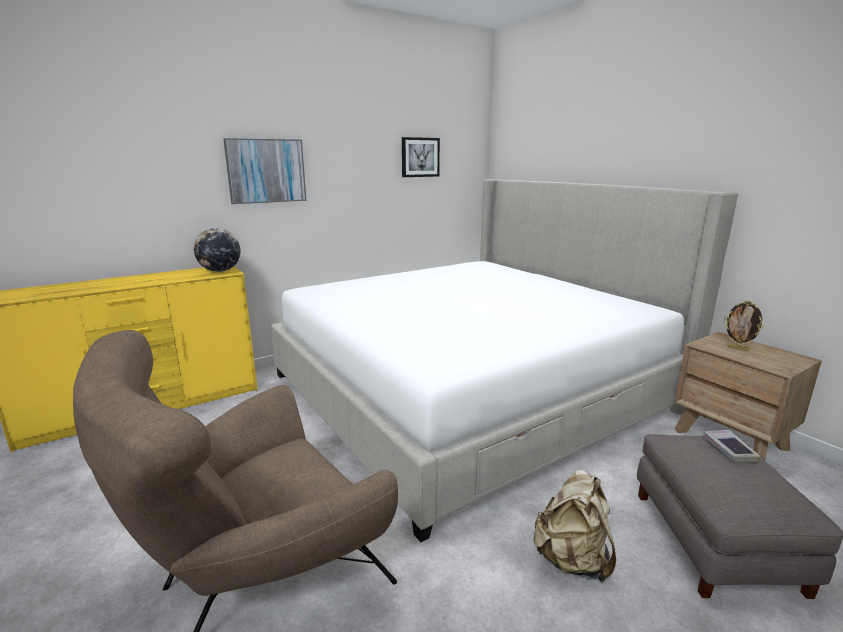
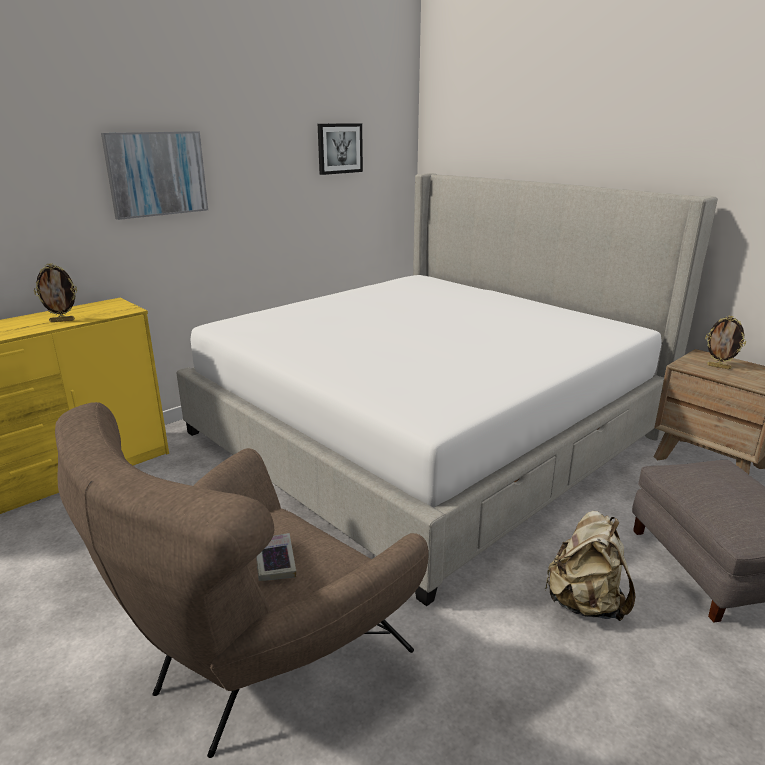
camera: 10 degrees left, 5 degrees up
globe [194,228,240,272] -> none
book [703,430,761,462] -> book moved to [256,533,296,581]
none -> picture frame [34,263,77,322]

